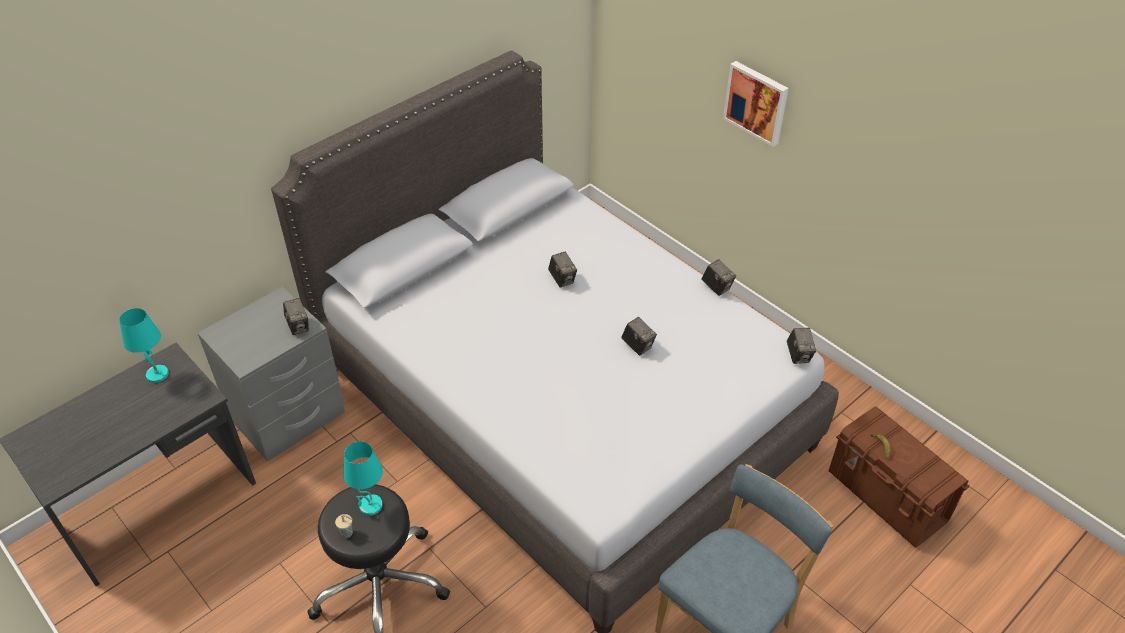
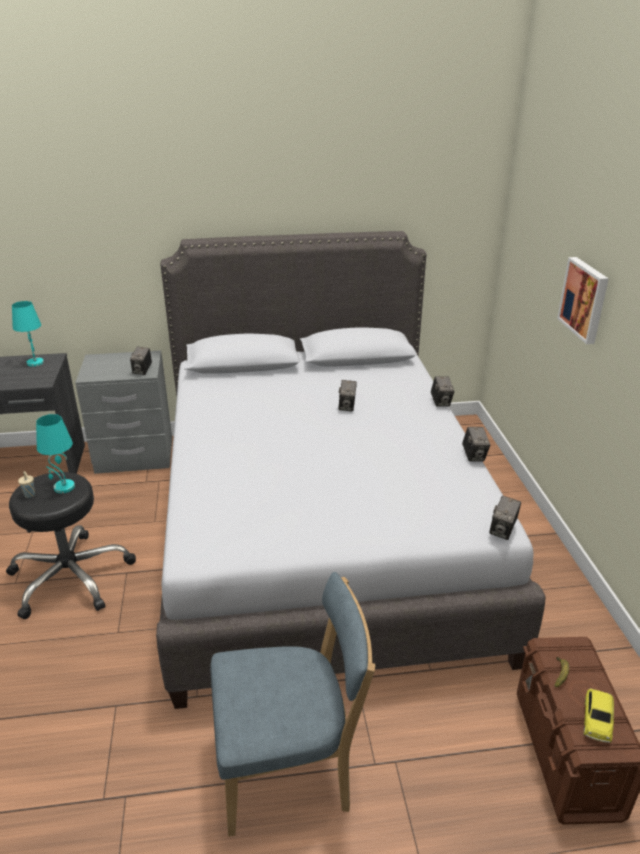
camera: 35 degrees right, 15 degrees down
camera [621,317,657,356] -> camera moved to [431,376,454,407]
none -> toy car [583,688,614,743]

